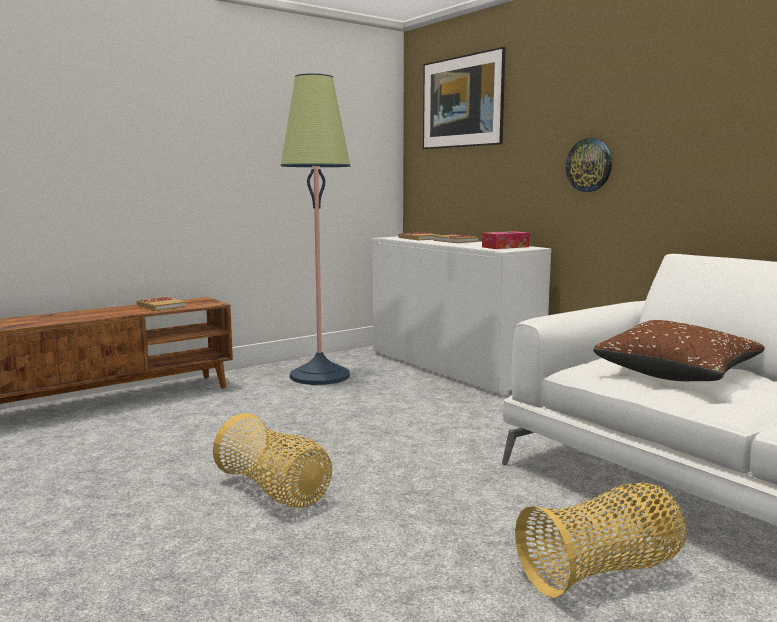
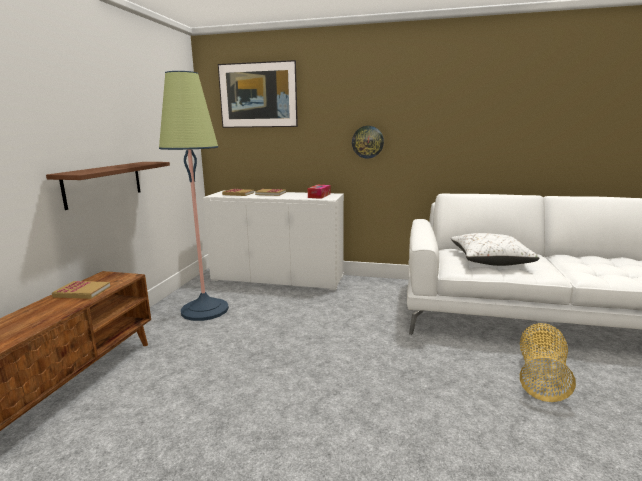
camera: 40 degrees left, 5 degrees up
basket [213,413,332,508] -> none
brown pillow [593,320,765,381] -> white pillow [451,233,539,266]
none -> brown shelf [46,162,170,210]

